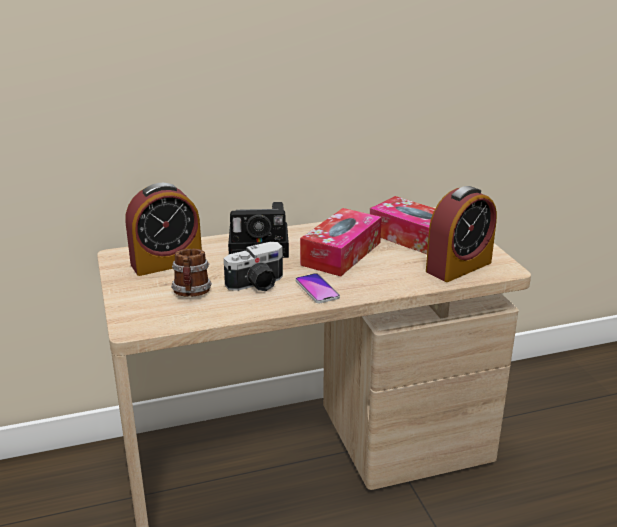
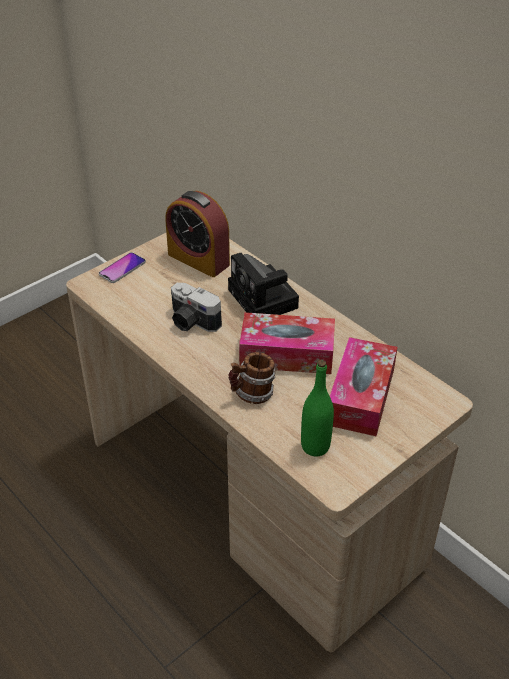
camera: 65 degrees right, 15 degrees up
mug [171,249,212,297] -> mug moved to [229,352,275,404]
phone [295,273,340,303] -> phone moved to [99,252,146,283]
alarm clock [426,186,497,282] -> green bottle [301,360,334,456]

